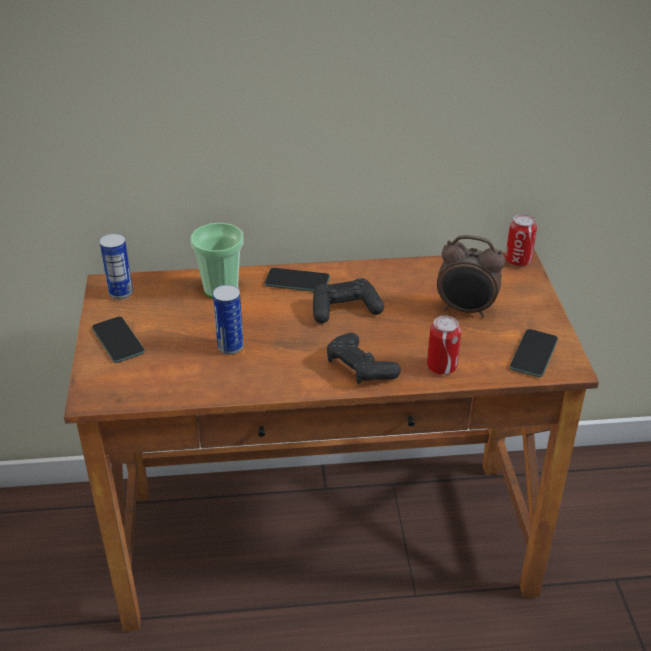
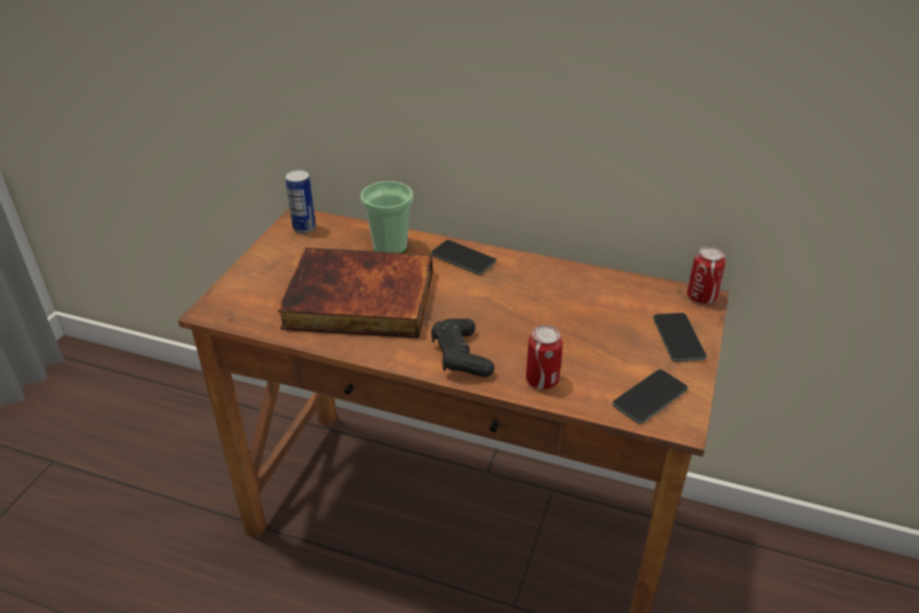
camera: 25 degrees right, 0 degrees up
phone [92,317,145,363] -> phone moved to [653,313,707,362]
can [213,285,244,355] -> book [278,248,433,338]
black game controller [313,278,384,324] -> none
alarm clock [437,235,505,317] -> none

